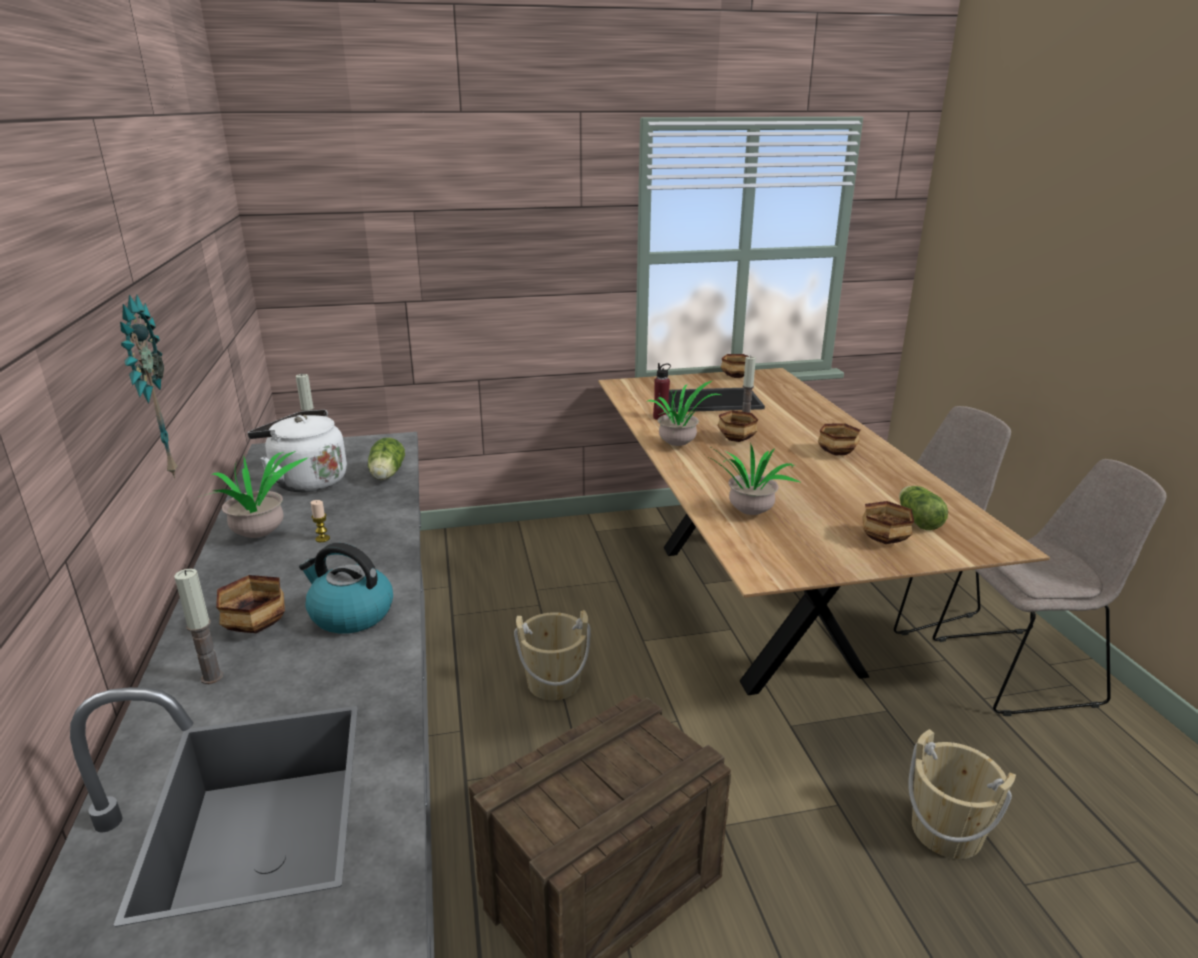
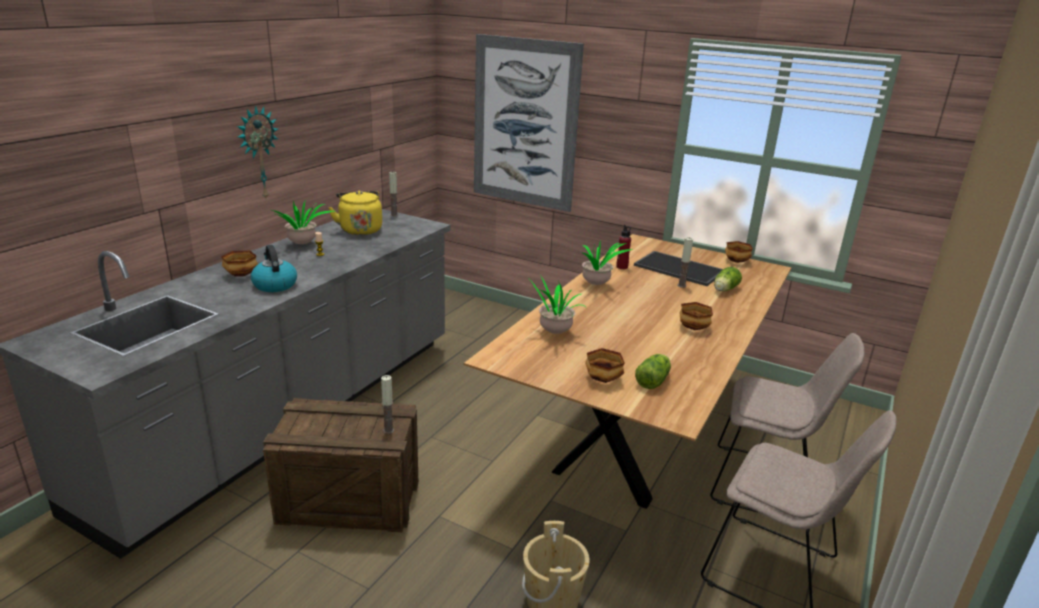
camera: 40 degrees right, 0 degrees up
candle [174,569,224,684] -> candle moved to [381,375,394,434]
white kettle [247,410,347,492] -> yellow kettle [328,190,382,235]
lettuce [368,438,405,480] -> lettuce moved to [714,267,742,291]
beige bucket [514,610,590,700] -> none
bowl [717,411,758,442] -> none
none -> picture [474,34,584,212]

